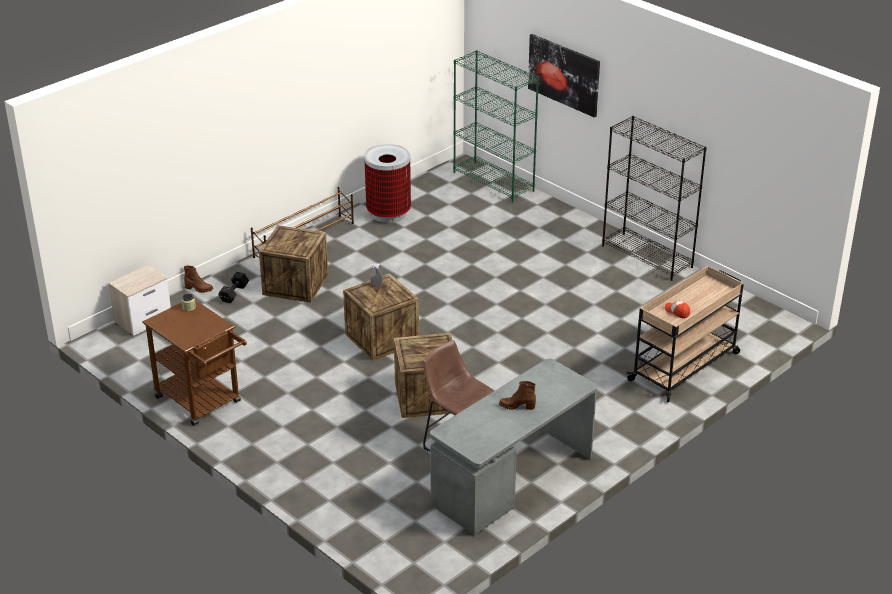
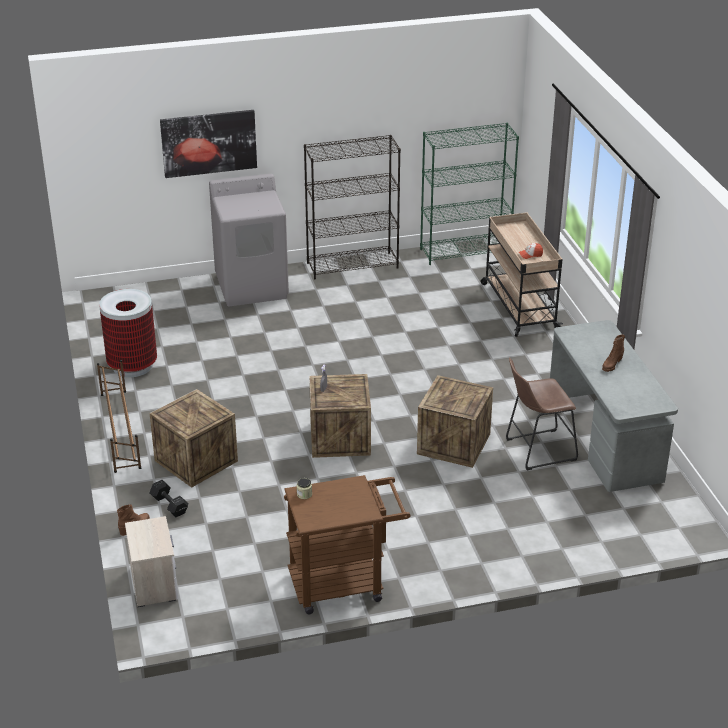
camera: 60 degrees left, 0 degrees up
green bookcase [453,50,539,203] -> green bookcase moved to [420,123,519,265]
none -> grey washing machine [209,174,289,306]

